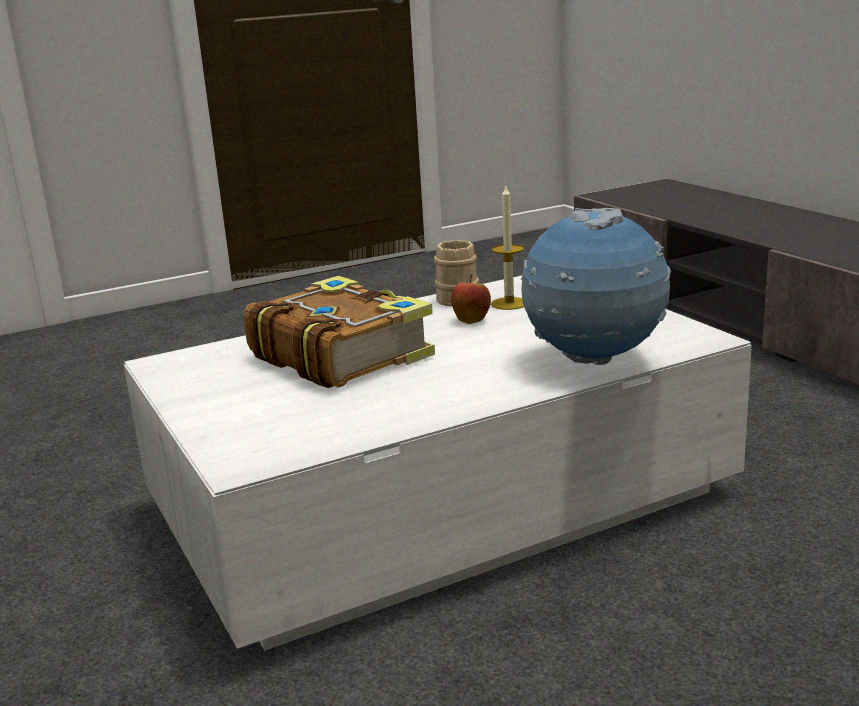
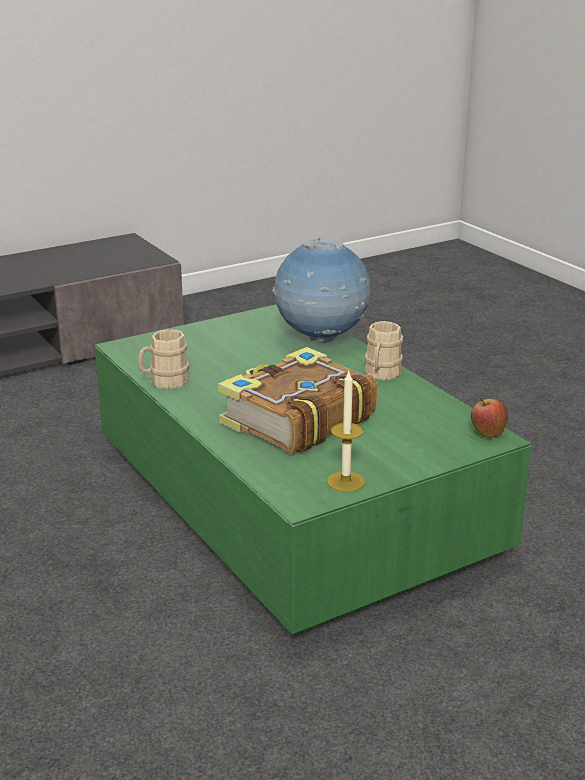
camera: 95 degrees left, 5 degrees up
white coffee table [124,275,752,650] -> green coffee table [95,305,531,636]
apple [451,274,491,324] -> apple moved to [471,397,508,438]
candle [491,184,524,310] -> candle moved to [327,371,365,492]
none -> beige mug [365,321,403,380]

